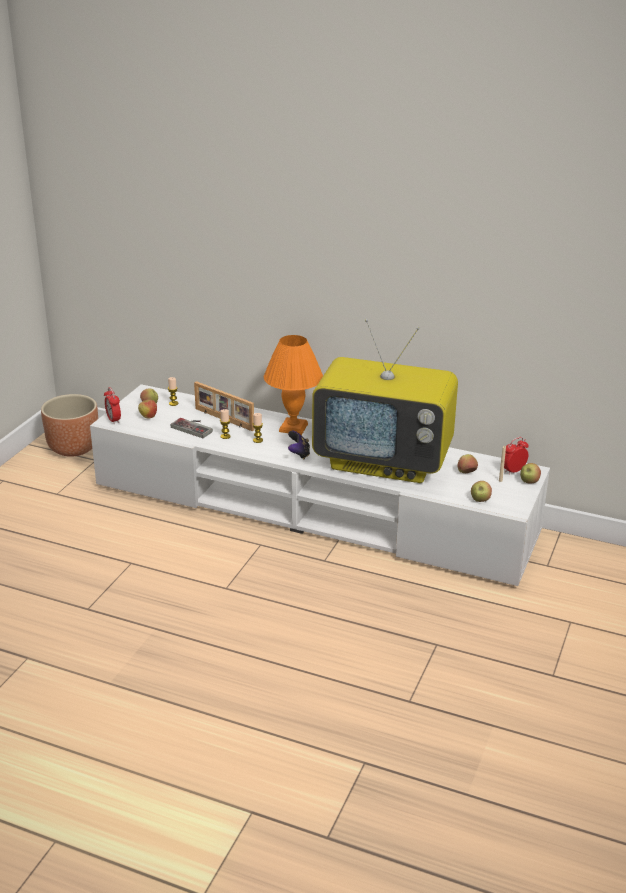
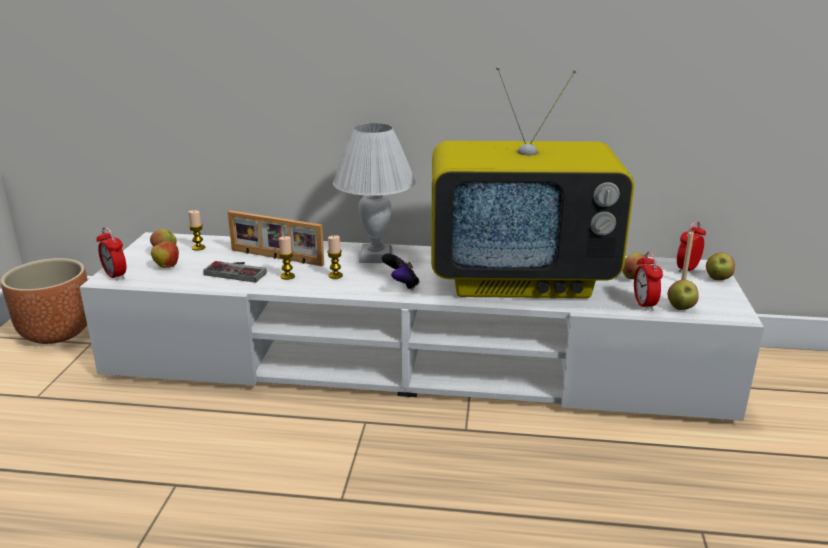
camera: 15 degrees left, 5 degrees down
orange table lamp [264,335,323,435] -> white table lamp [333,123,416,263]
none -> alarm clock [634,252,663,311]

